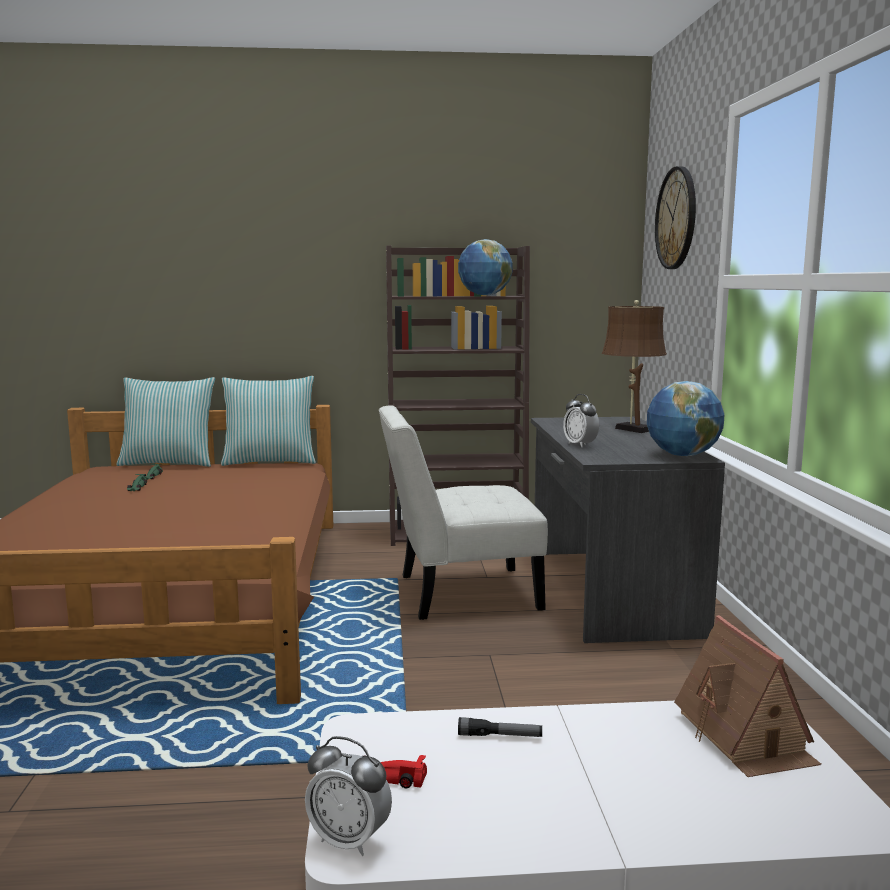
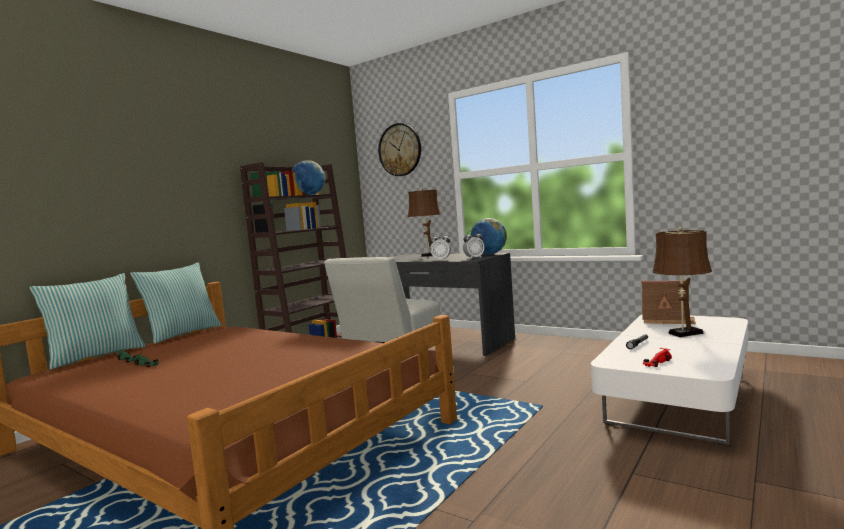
camera: 50 degrees left, 5 degrees down
alarm clock [305,736,392,856] -> alarm clock moved to [463,230,484,259]
none -> brown table lamp [652,227,712,337]

